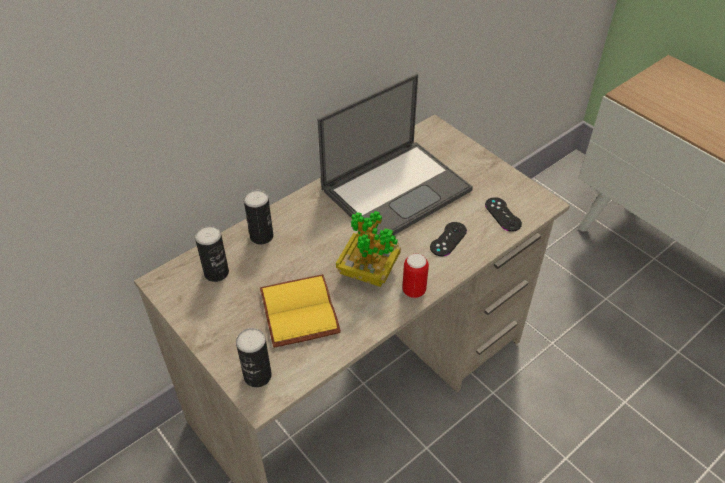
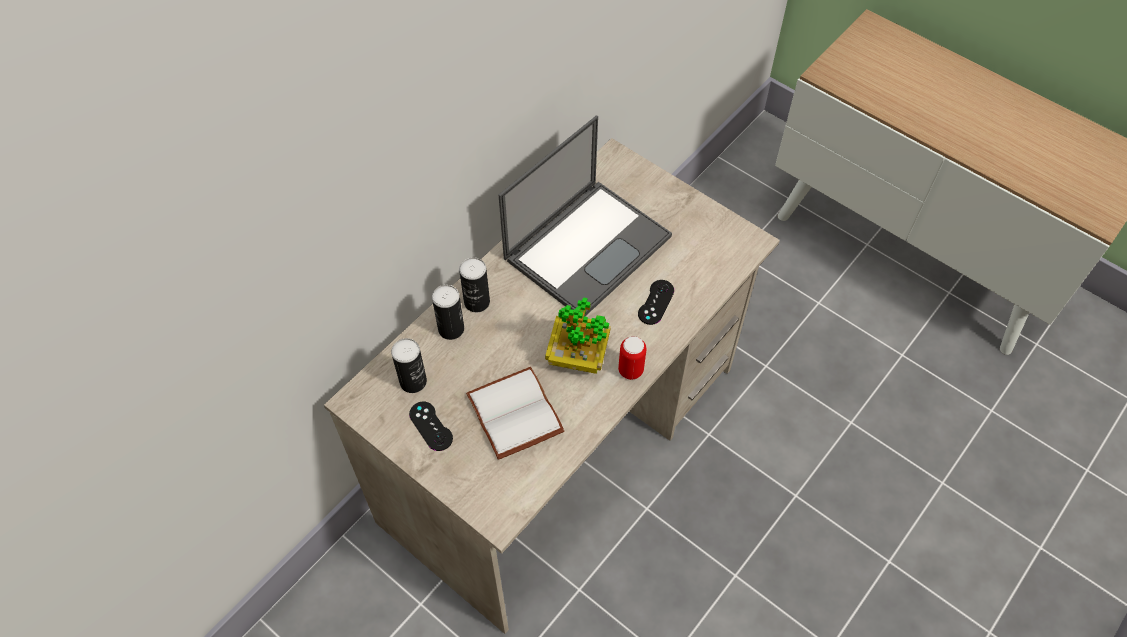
camera: 10 degrees left, 10 degrees up
can [236,328,272,388] -> can moved to [459,257,490,312]
yellow book [260,274,341,348] -> white book [466,367,564,460]
black game controller [485,197,522,232] -> black game controller moved to [409,402,453,451]

